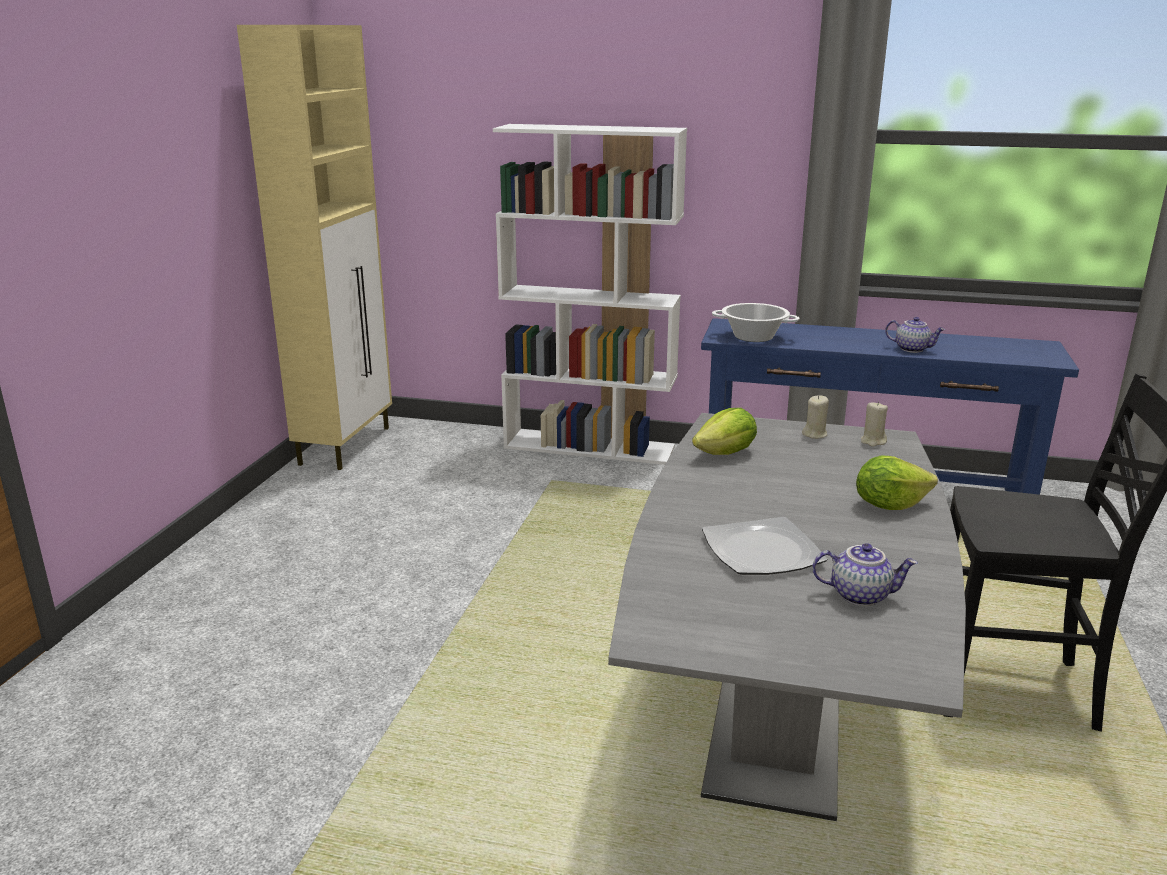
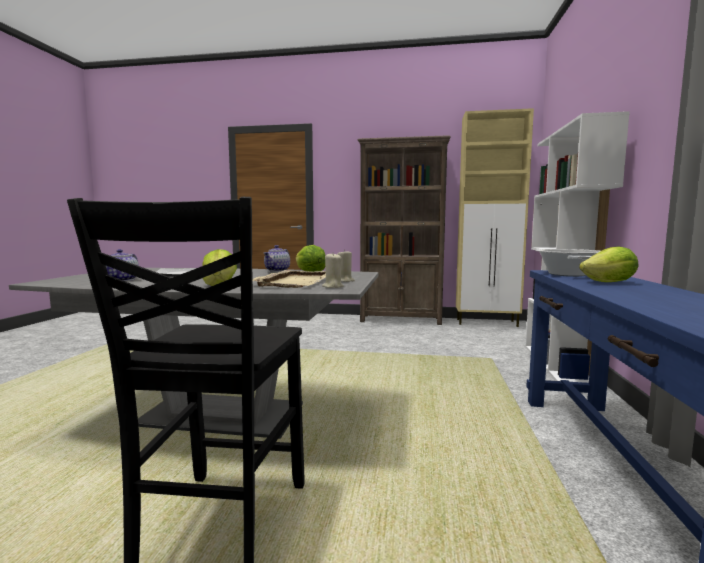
camera: 85 degrees right, 15 degrees down
teapot [885,317,945,353] -> teapot moved to [264,245,290,272]
none -> beige tray [253,270,326,288]
none -> brown bookcase [358,135,451,325]
none -> lettuce [579,246,639,282]

